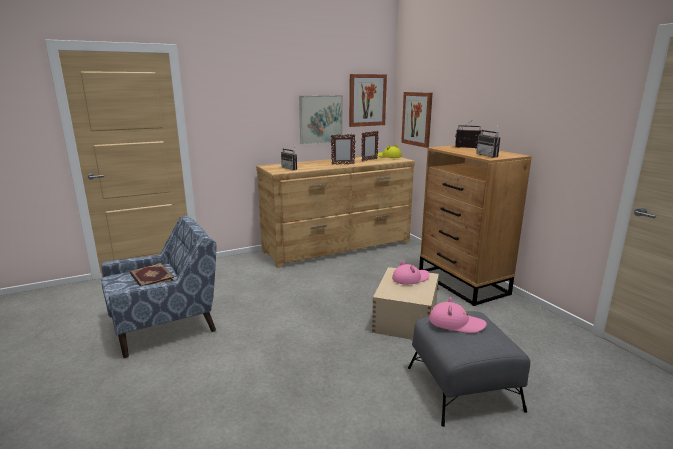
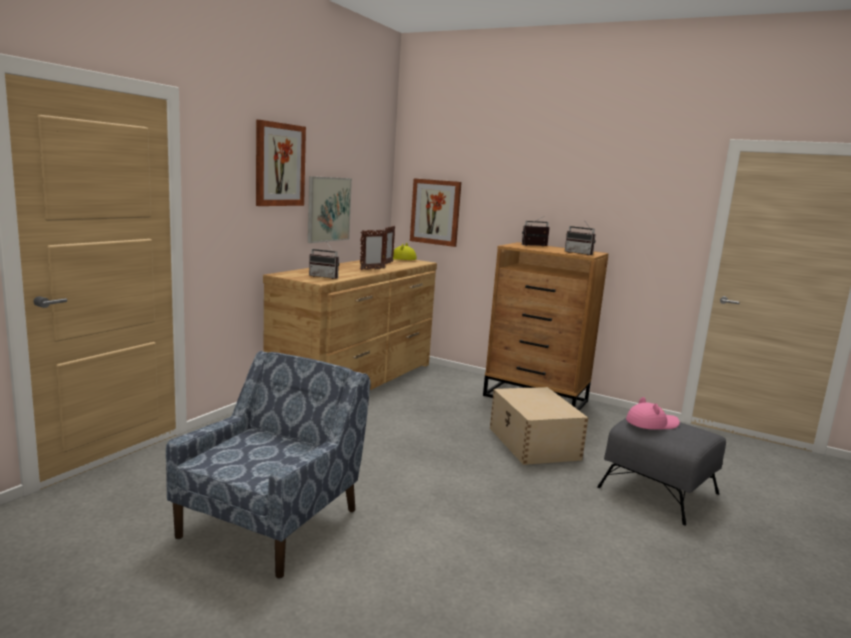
camera: 35 degrees left, 5 degrees down
book [130,263,174,286] -> none
picture [349,74,387,127] -> picture moved to [256,120,306,206]
pink hat [392,261,430,285] -> none

